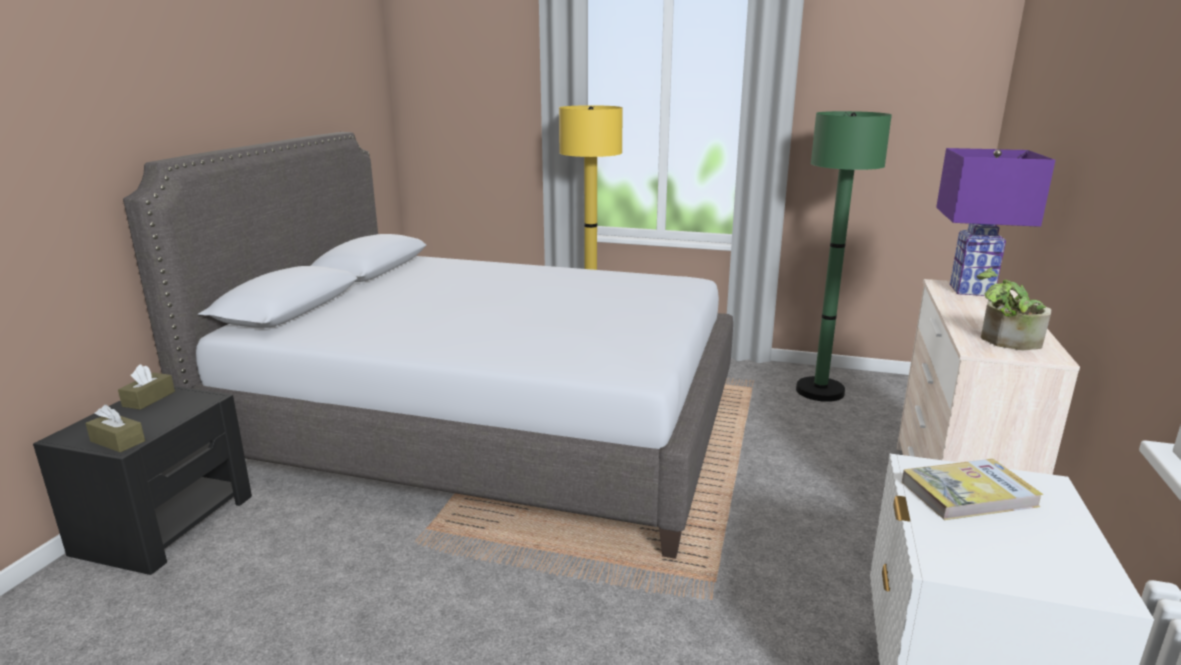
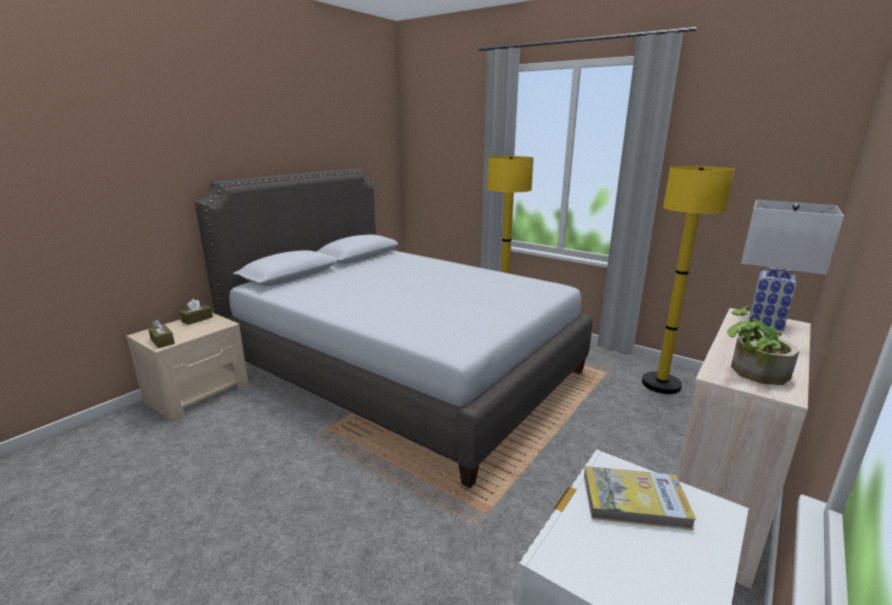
camera: 20 degrees right, 0 degrees up
black nightstand [33,386,252,575] -> beige nightstand [126,313,249,421]
green floor lamp [796,111,892,402] -> yellow floor lamp [642,166,735,394]
purple table lamp [936,148,1055,296] -> white table lamp [741,200,844,331]

